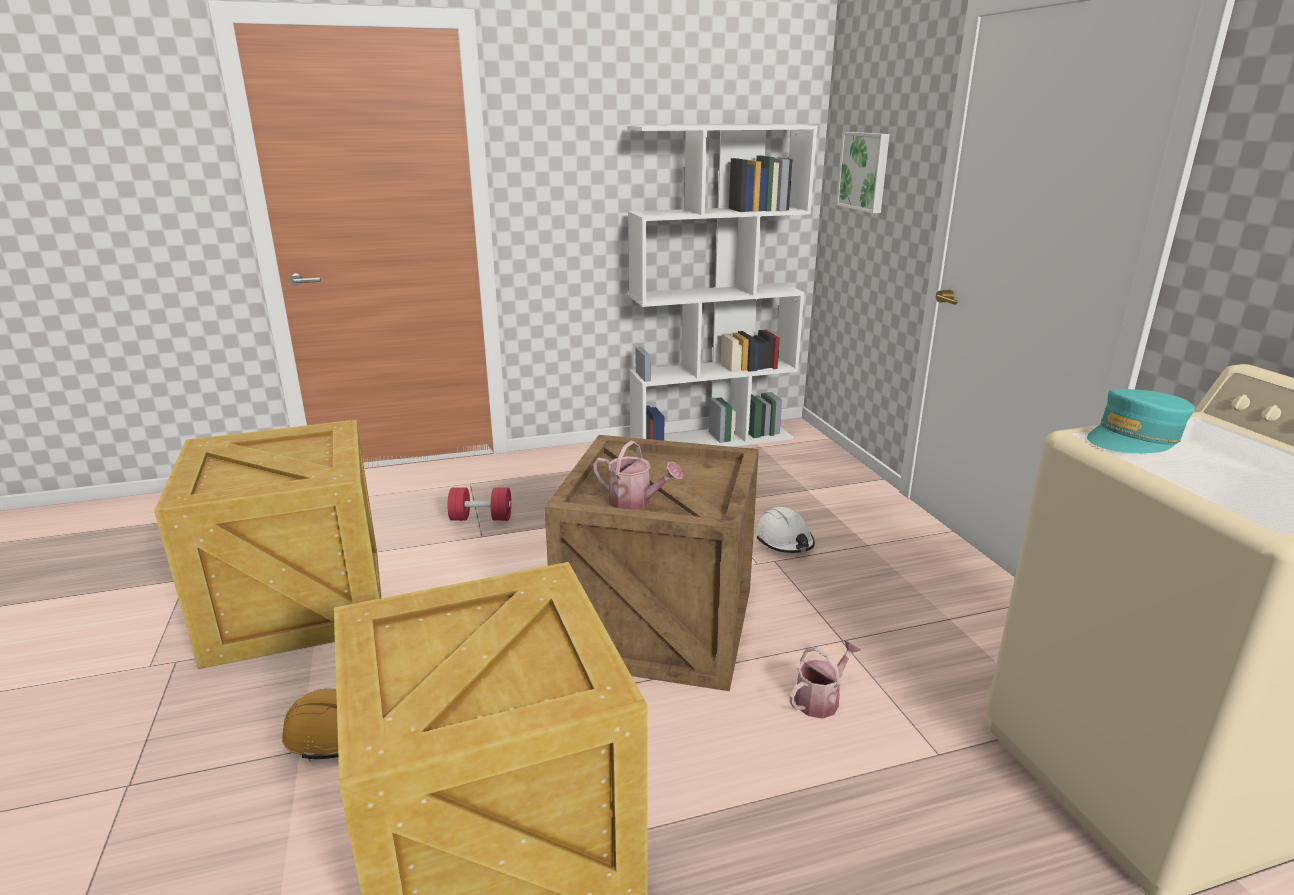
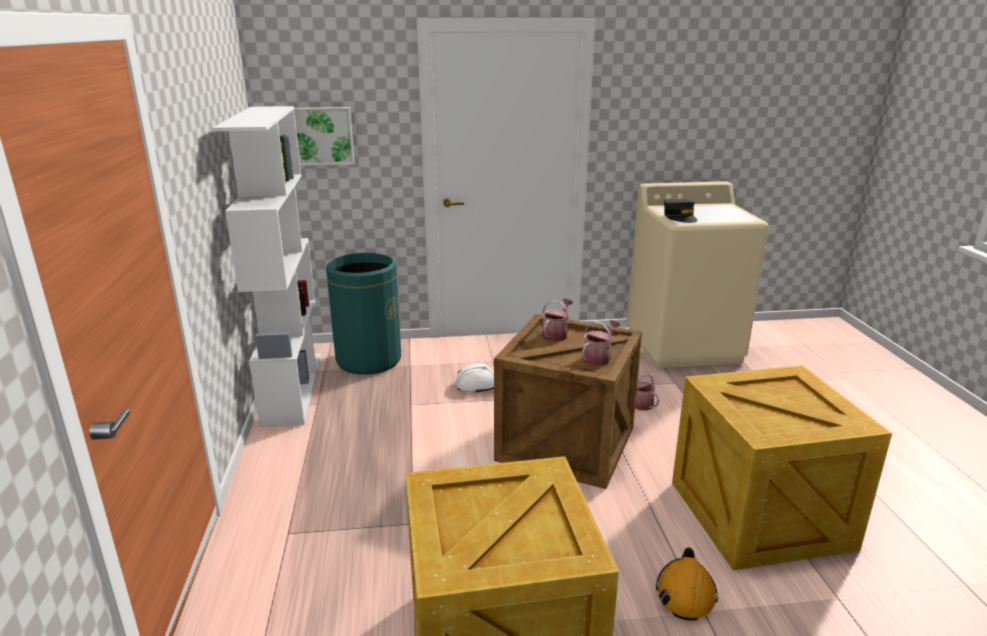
camera: 80 degrees left, 0 degrees up
red dumbbell [447,488,512,521] -> none
turquoise cap [1087,389,1195,453] -> grey cap [664,199,698,223]
none -> green trash can [326,253,401,375]
none -> watering can [542,298,573,342]

